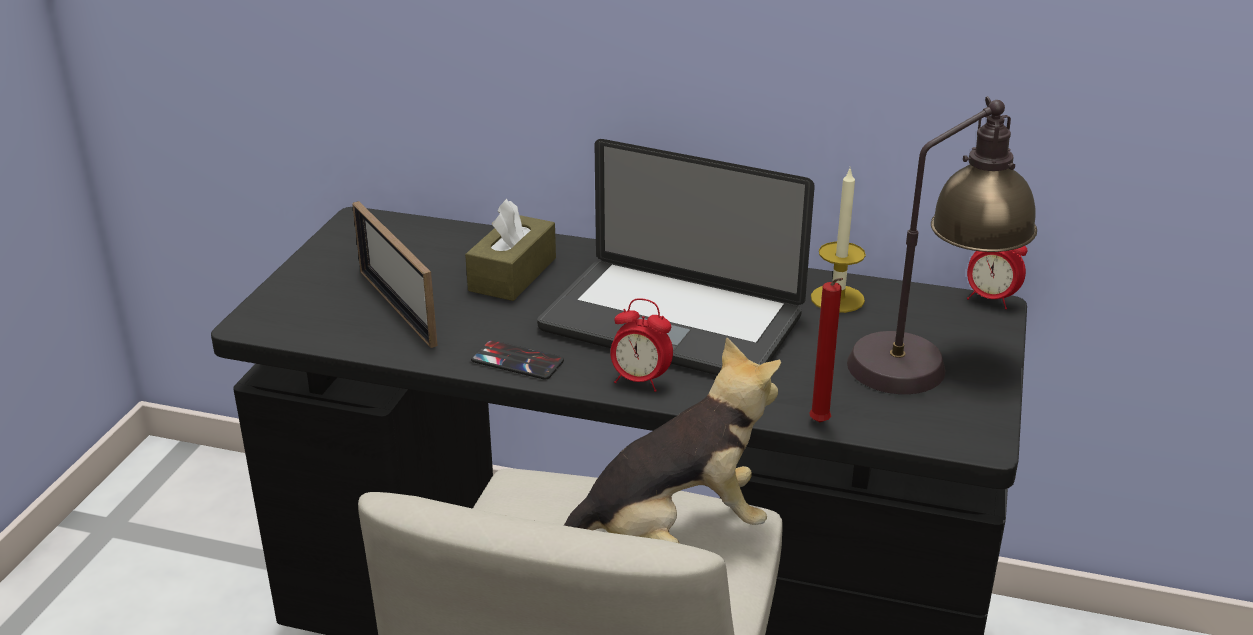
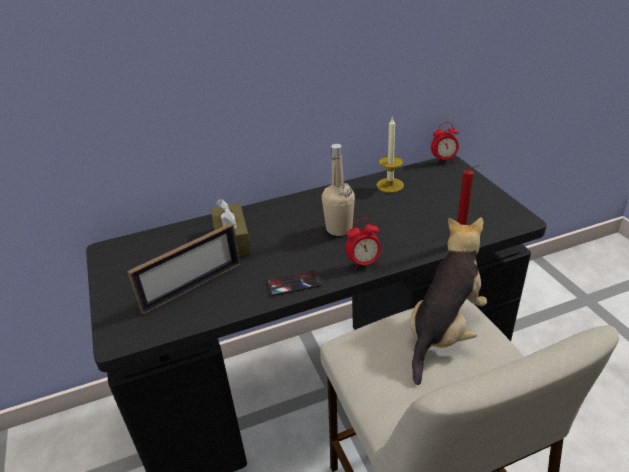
camera: 35 degrees left, 5 degrees up
picture frame [352,201,438,348] -> picture frame turned 60 degrees counterclockwise [127,223,241,315]
laptop [537,139,815,375] -> beige bottle [322,144,355,236]
table lamp [847,96,1037,394] -> none

